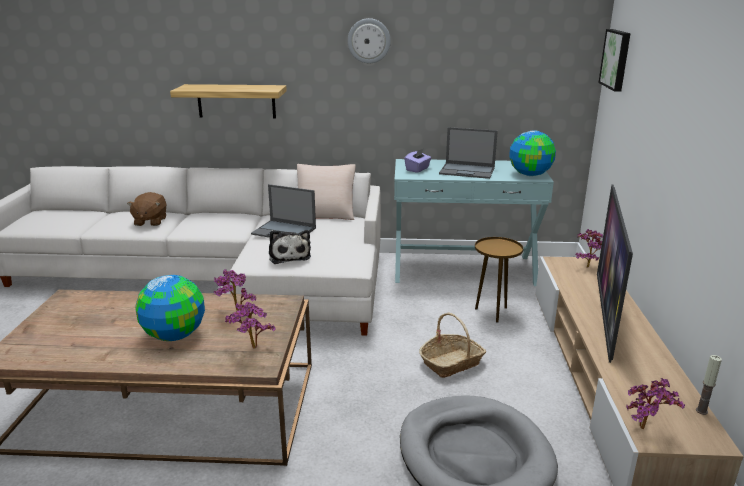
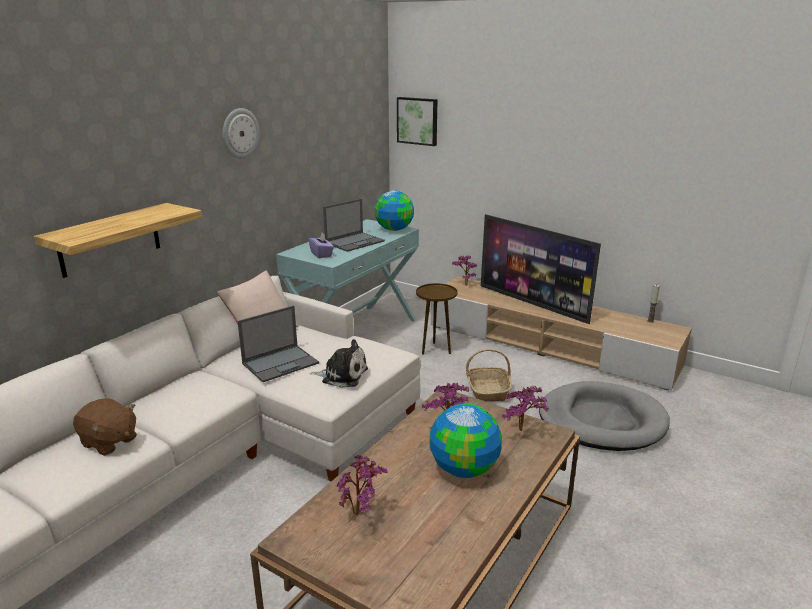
camera: 60 degrees left, 0 degrees up
potted plant [626,378,685,429] -> potted plant moved to [337,455,388,515]

